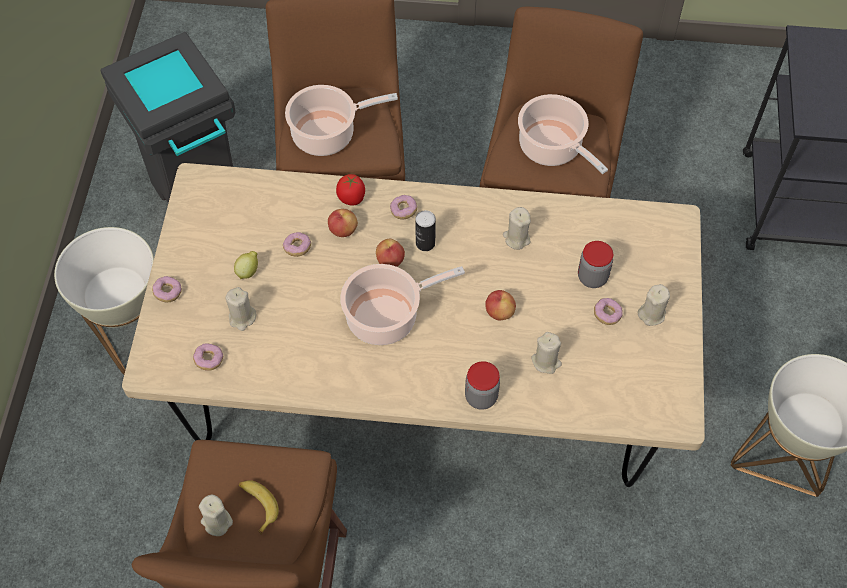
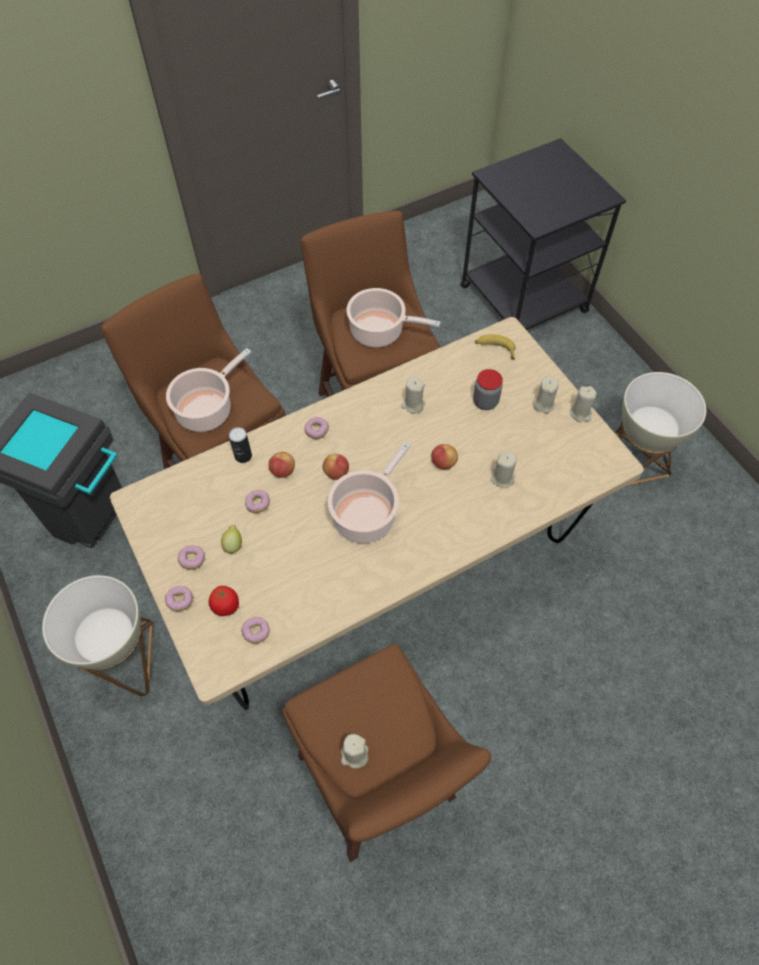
camera: 35 degrees left, 0 degrees up
beige candle [225,287,256,331] -> beige candle moved to [570,386,597,422]
banana [239,480,279,535] -> banana moved to [475,334,515,360]
tomato [336,174,365,206] -> tomato moved to [209,586,239,616]
can [415,210,436,251] -> can moved to [229,427,252,463]
jar [465,361,500,410] -> none
donut [594,298,623,325] -> donut moved to [178,545,205,570]

